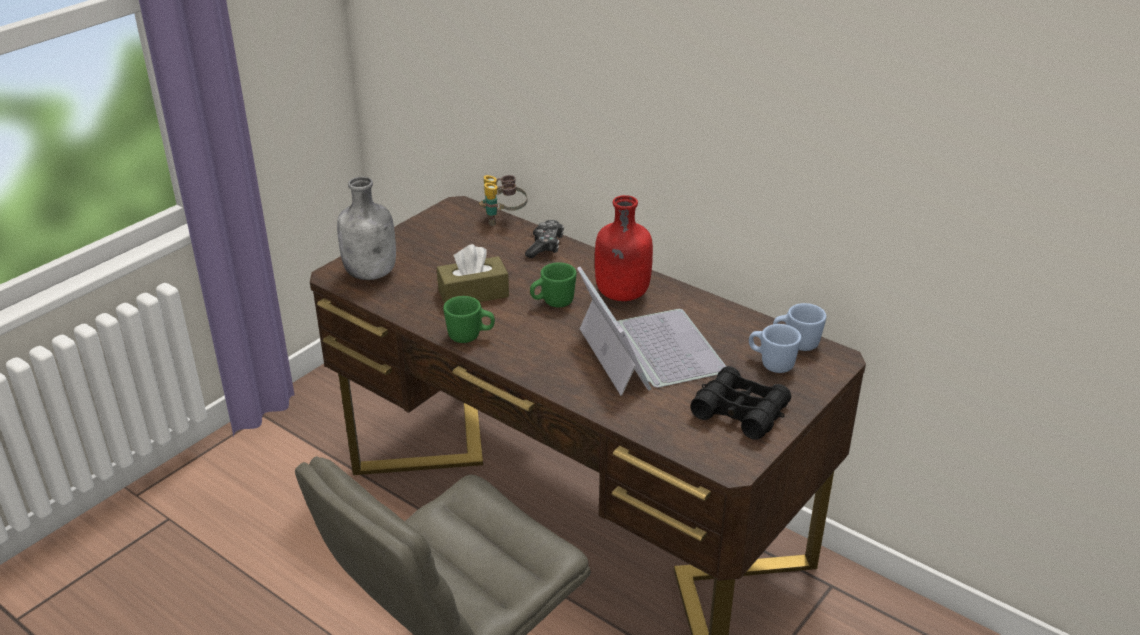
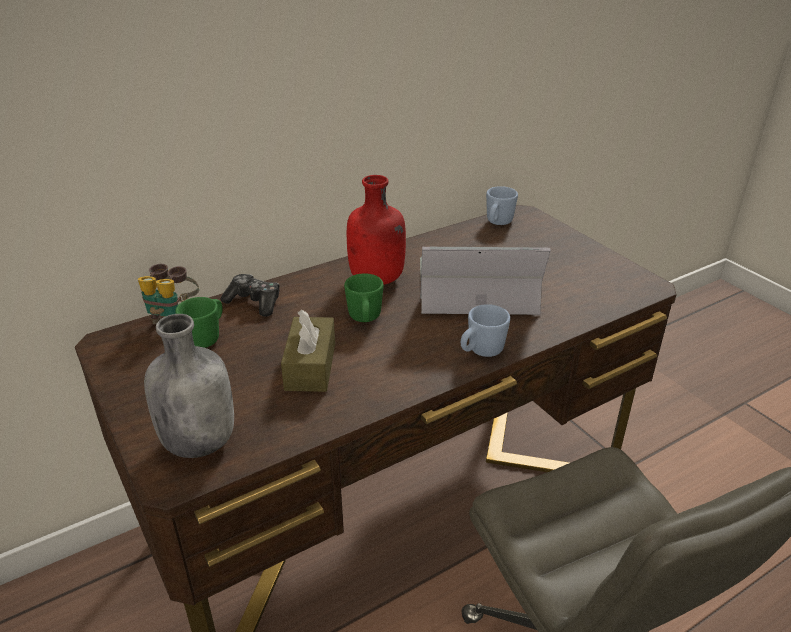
camera: 70 degrees left, 0 degrees up
green mug [443,296,495,343] -> green mug moved to [175,297,223,348]
black binoculars [690,366,791,440] -> none
blue mug [749,324,801,373] -> blue mug moved to [461,304,510,357]

